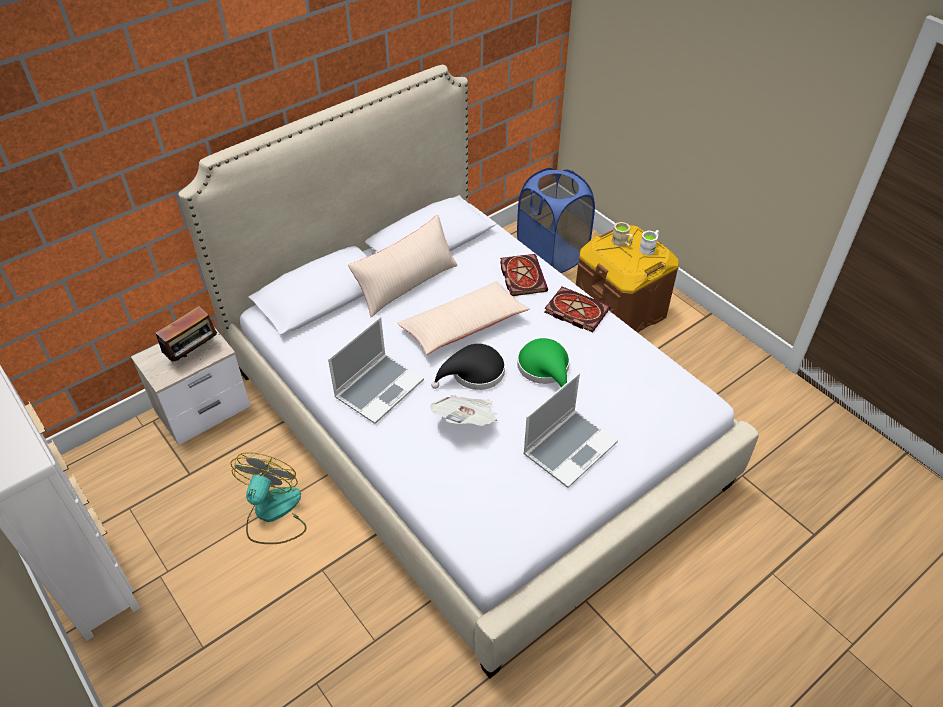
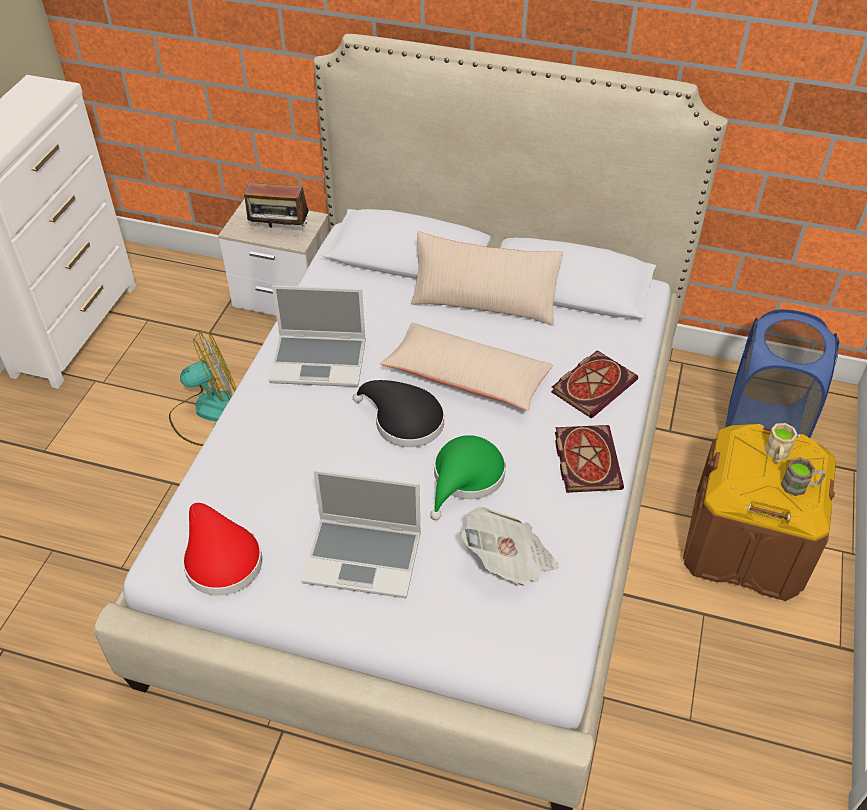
camera: 55 degrees right, 0 degrees up
newspaper [431,395,497,426] -> newspaper moved to [460,507,559,585]
white mug [639,230,659,255] -> brown mug [781,457,826,496]
none -> red hat [183,503,262,596]

